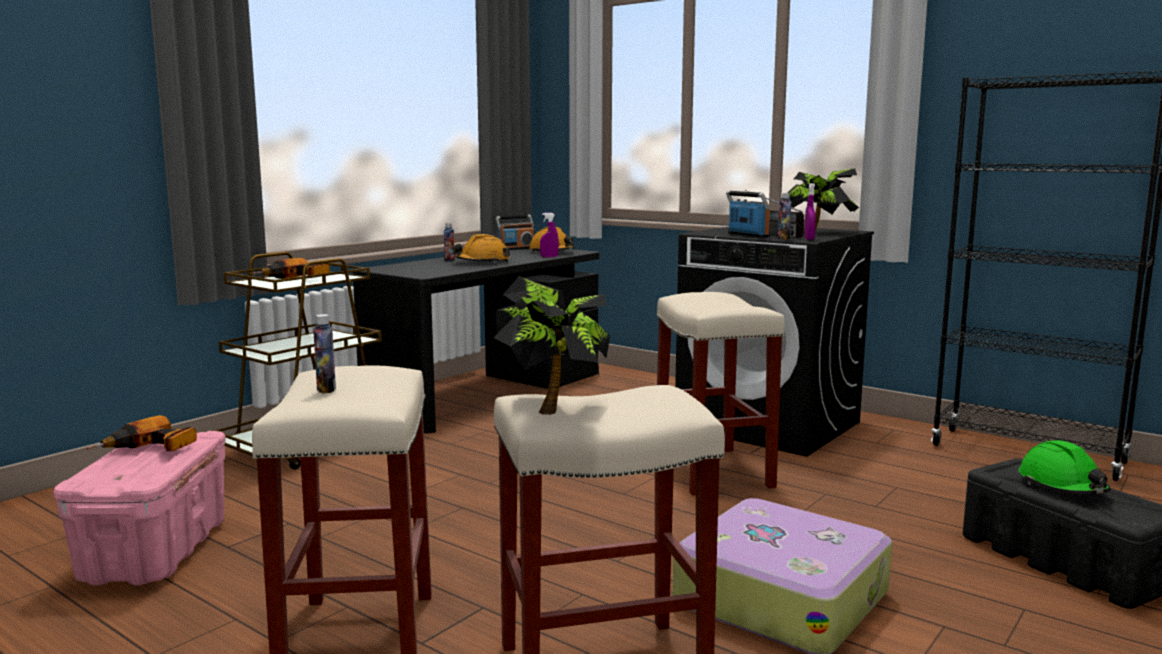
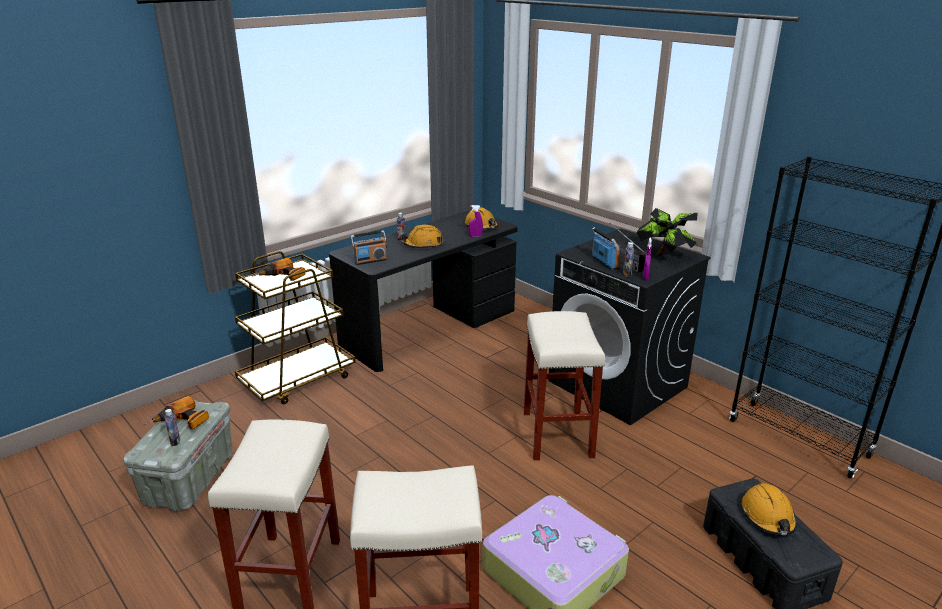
camera: 10 degrees right, 15 degrees up
pink storage box [54,431,226,585] -> grey storage box [123,400,233,511]
bottle [313,314,336,393] -> bottle moved to [164,409,180,446]
potted plant [493,276,610,415] -> none
radio [496,215,535,250] -> radio moved to [351,230,387,265]
green hard hat [1019,440,1111,494] -> orange hard hat [741,483,797,535]

